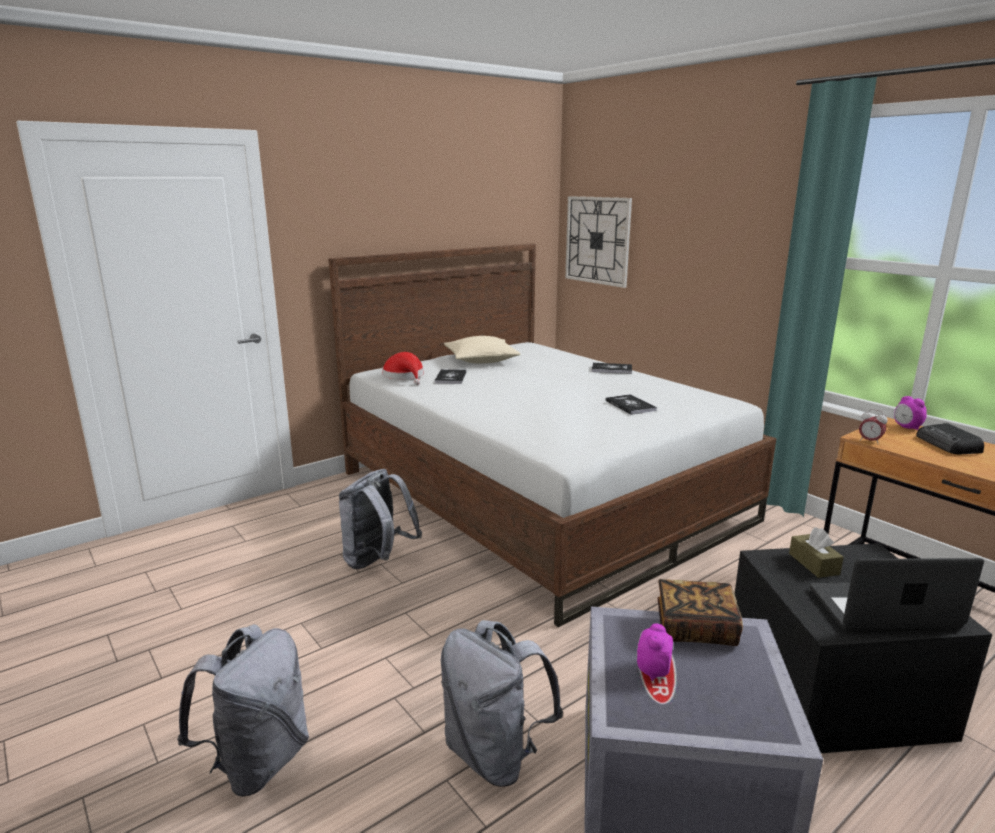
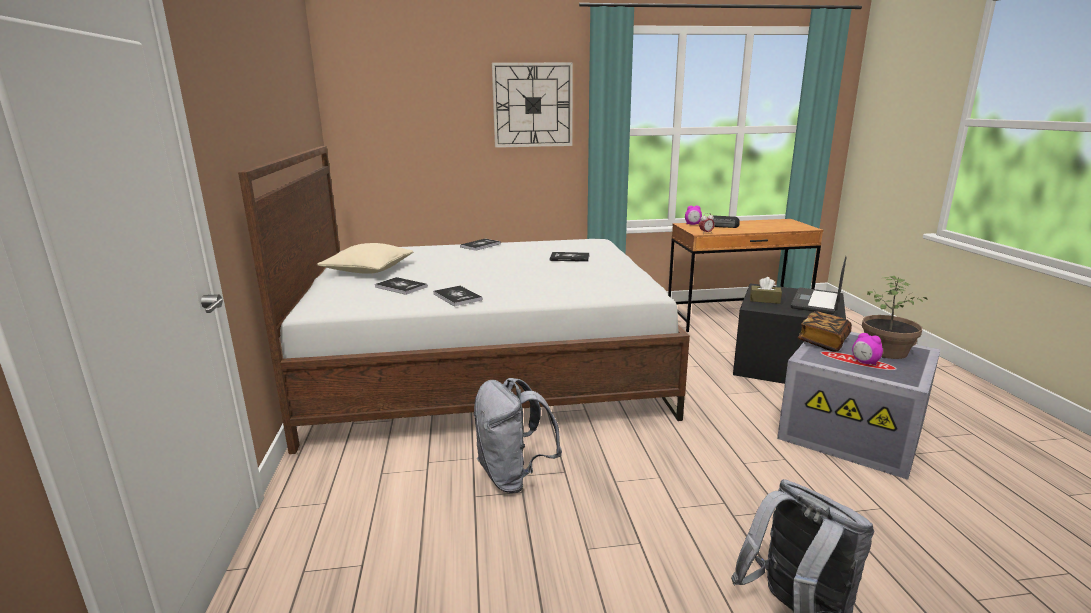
camera: 60 degrees left, 0 degrees up
red hat [382,352,424,385] -> none
grey backpack [441,620,563,787] -> none
wall clock [565,196,632,288] -> wall clock moved to [492,62,573,148]
none -> book [433,286,482,307]
none -> potted plant [862,276,927,359]

